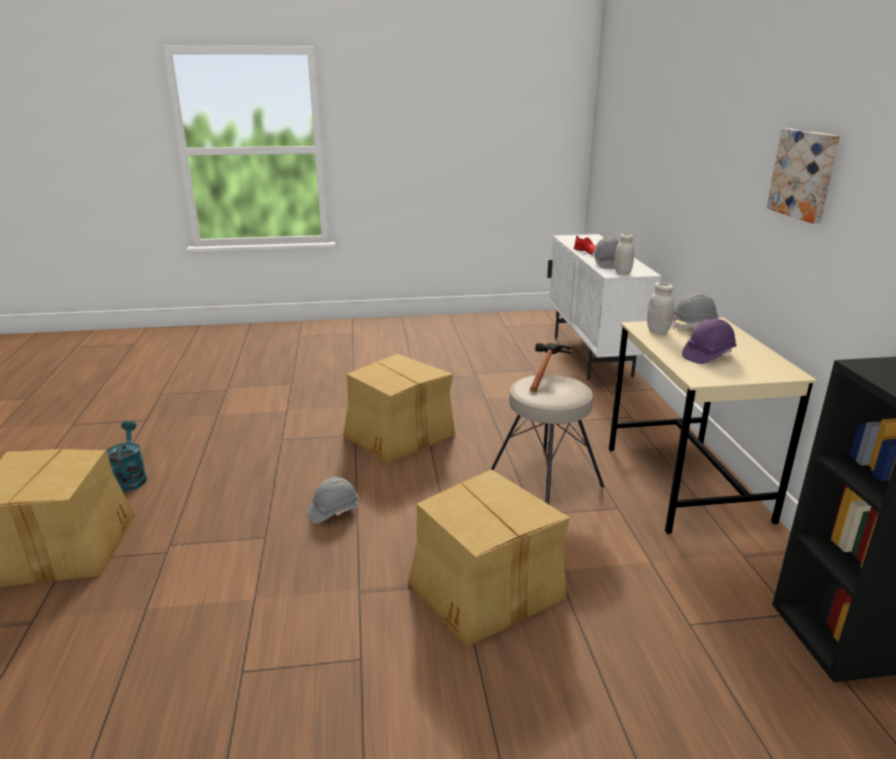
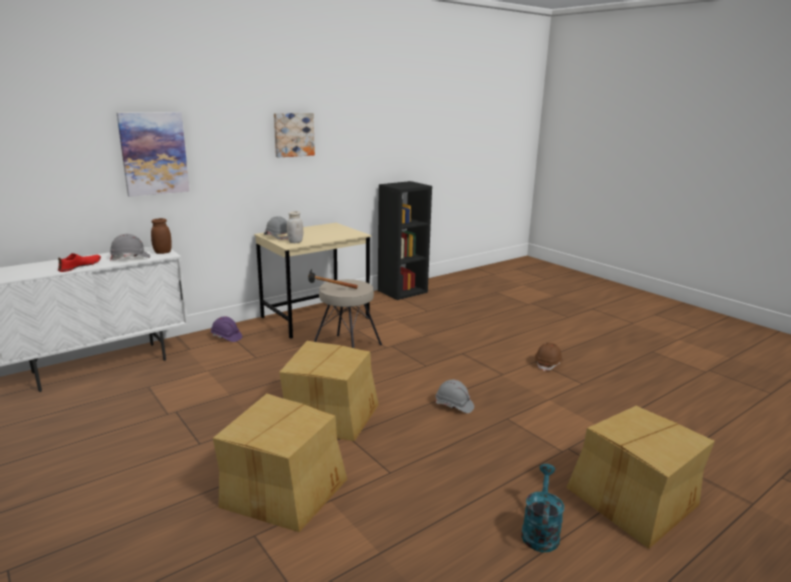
camera: 120 degrees left, 5 degrees down
turquoise watering can [106,421,147,492] -> turquoise watering can turned 150 degrees clockwise [521,464,564,552]
cardboard box [408,470,570,648] -> cardboard box moved to [213,393,347,532]
white jar [615,233,634,275] -> brown jar [151,218,172,254]
purple hard hat [682,318,737,364] -> purple hard hat moved to [211,317,242,342]
none -> picture [117,112,189,197]
none -> brown hard hat [535,343,563,371]

